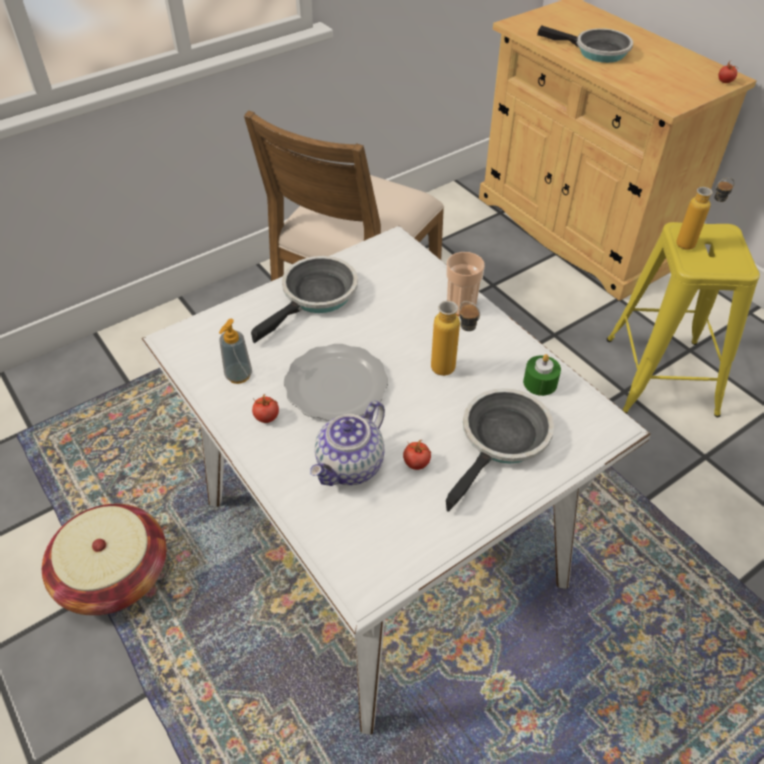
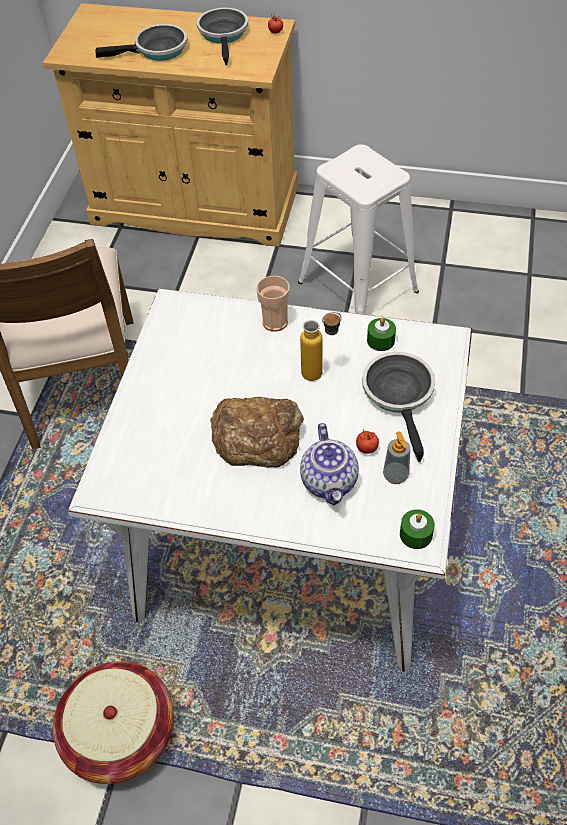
camera: 40 degrees left, 5 degrees up
soap dispenser [219,319,252,384] -> soap dispenser moved to [383,432,410,484]
frying pan [251,256,358,343] -> frying pan moved to [197,8,248,65]
tomato [252,394,279,423] -> none
plate [284,344,388,421] -> bread [210,397,304,468]
yellow stool [607,222,760,417] -> white stool [298,144,419,314]
bottle [676,178,735,250] -> none
none -> green candle [400,509,435,549]

